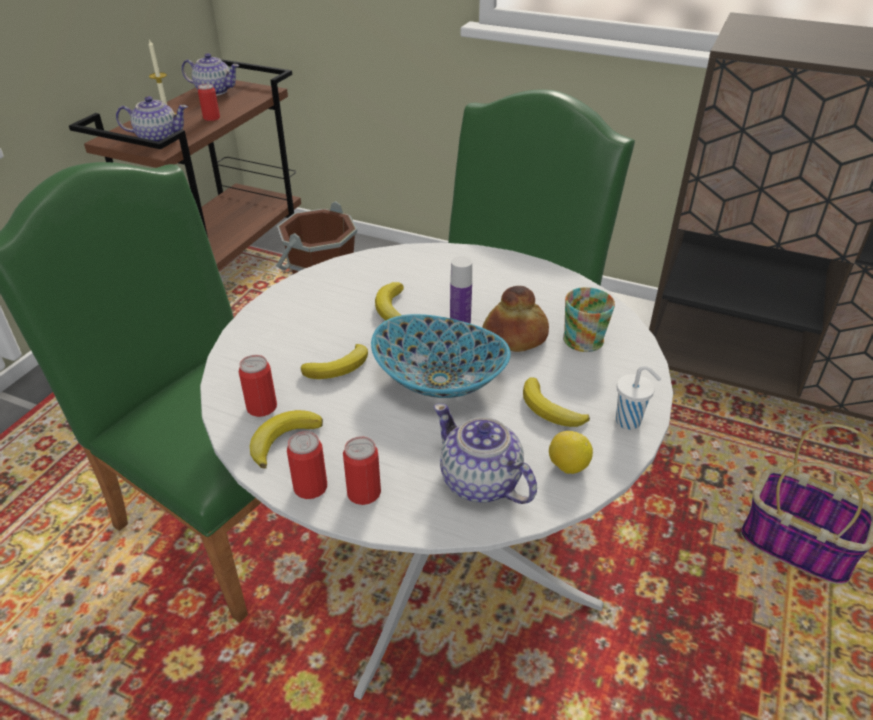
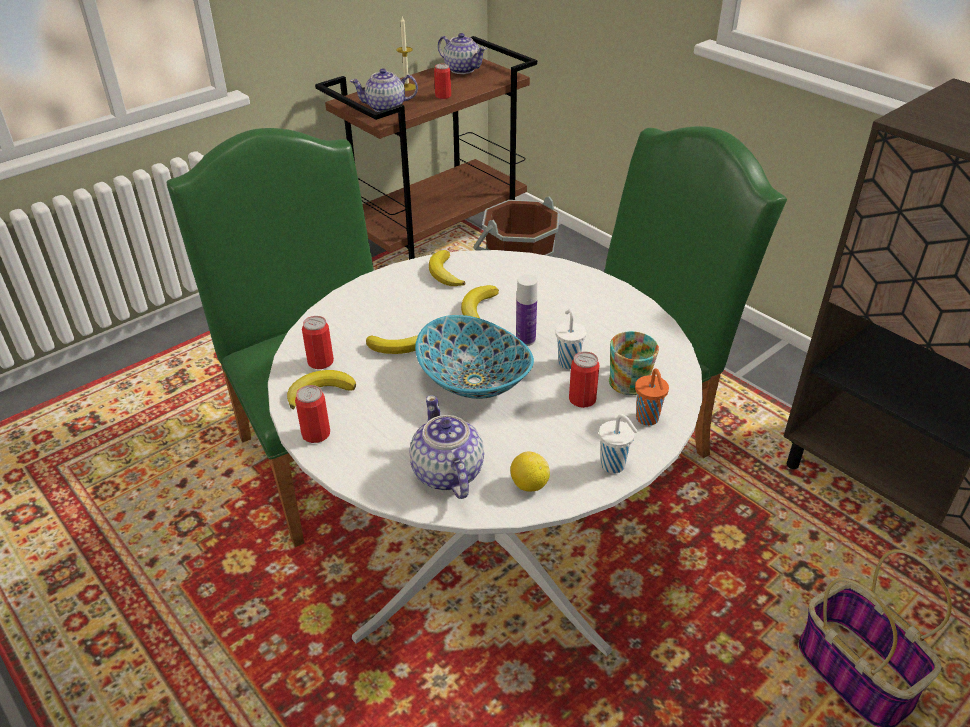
camera: 25 degrees right, 0 degrees up
teapot [116,96,188,142] -> teapot turned 150 degrees clockwise [350,68,418,112]
can [343,436,381,505] -> can moved to [569,352,599,408]
bread [482,286,549,352] -> white cup [556,309,586,369]
banana [523,377,590,427] -> banana moved to [429,250,466,286]
none -> orange cup [635,368,669,426]

